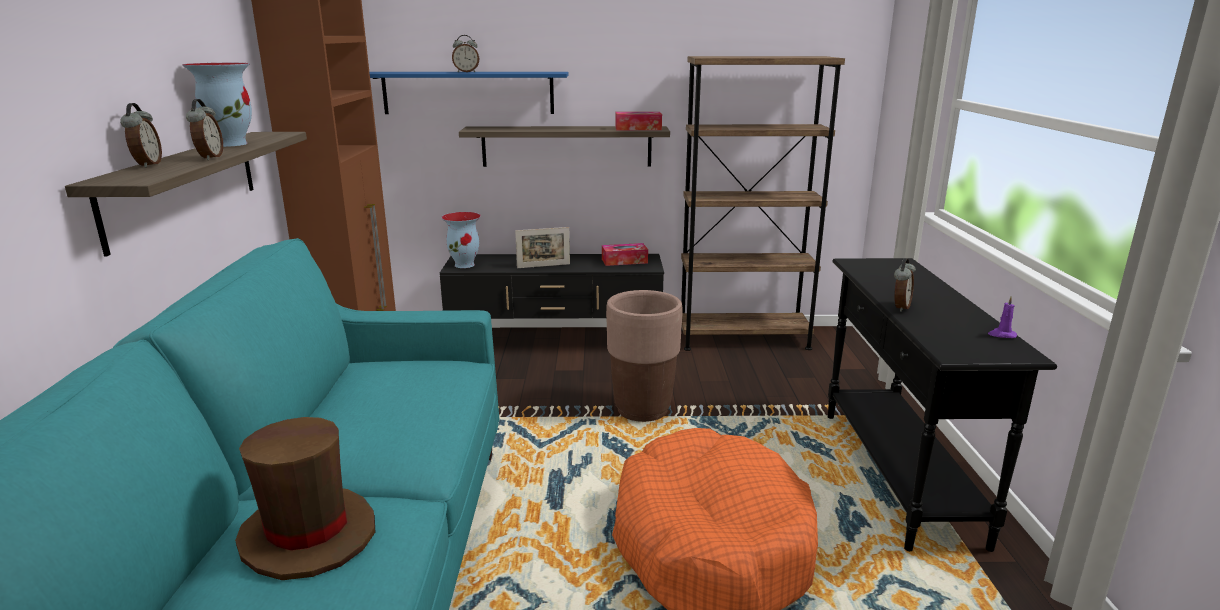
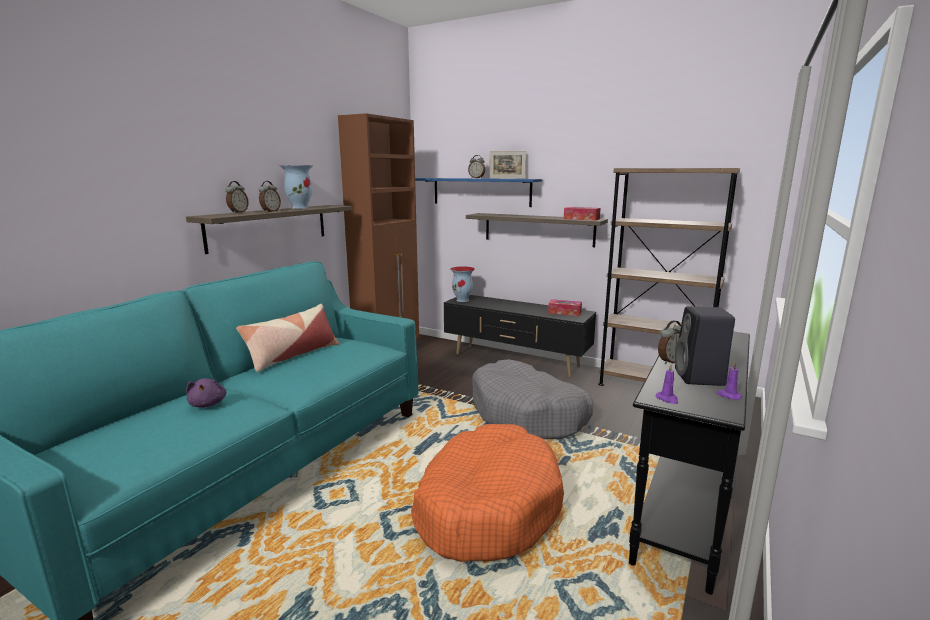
camera: 30 degrees right, 5 degrees down
brown hat [235,417,375,580] -> purple plush toy [186,378,226,408]
picture frame [515,227,570,268] -> picture frame moved to [489,151,526,179]
brown planter [606,290,682,422] -> grey dog bed [472,359,593,439]
none -> pillow [236,304,339,372]
none -> purple candle [656,364,678,404]
none -> black speaker [675,306,735,386]

